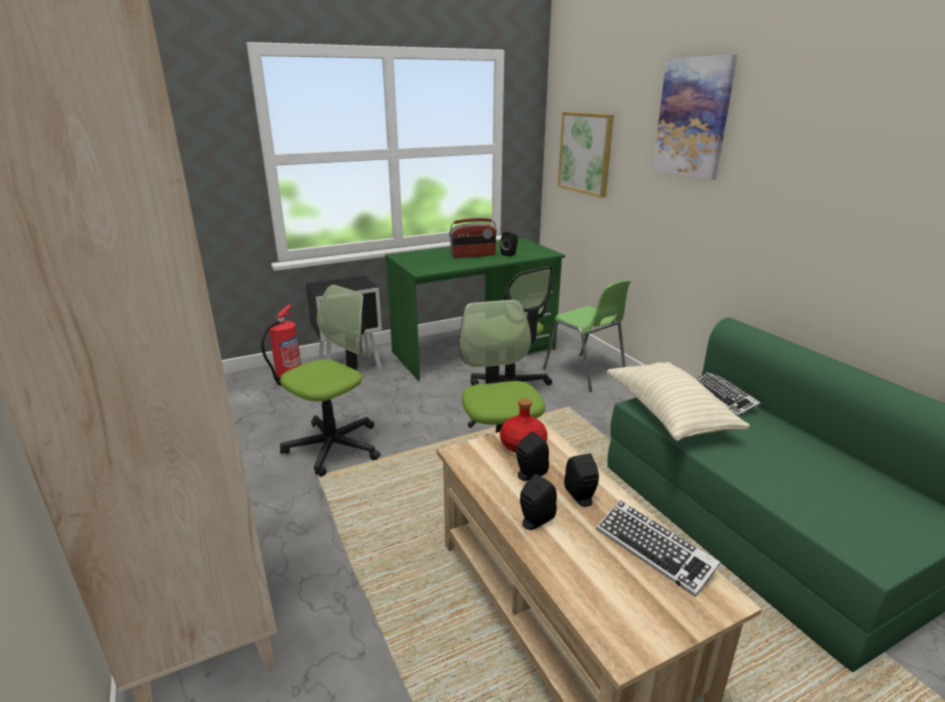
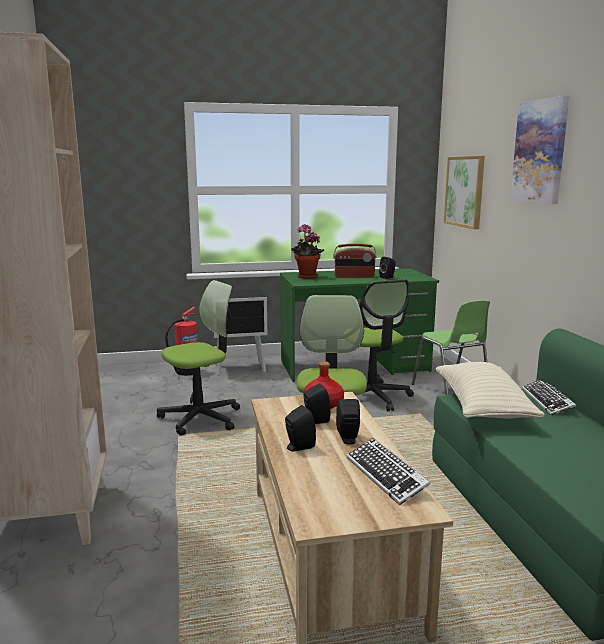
camera: 15 degrees right, 10 degrees down
none -> potted plant [291,224,324,279]

